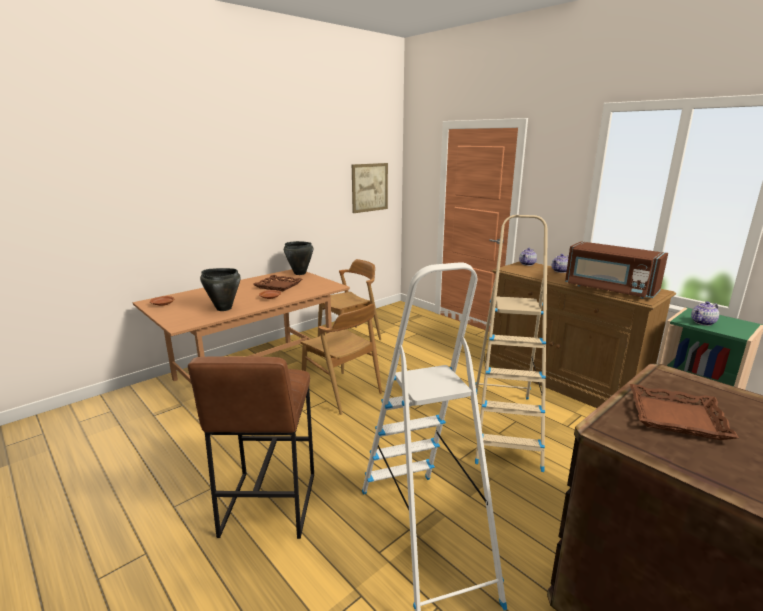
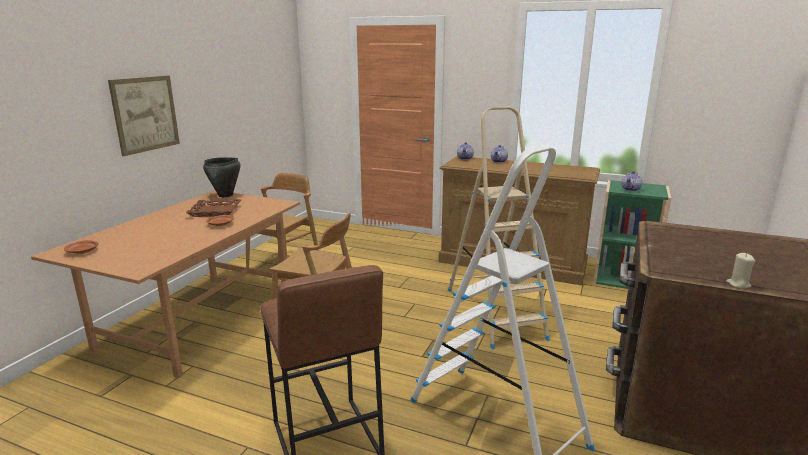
camera: 25 degrees left, 0 degrees up
black cooking pot [200,268,241,311] -> none
picture [352,163,388,213] -> picture moved to [108,75,180,156]
brown microwave [565,241,668,299] -> none
brown tray [630,384,739,440] -> none
none -> beige candle [726,253,755,289]

